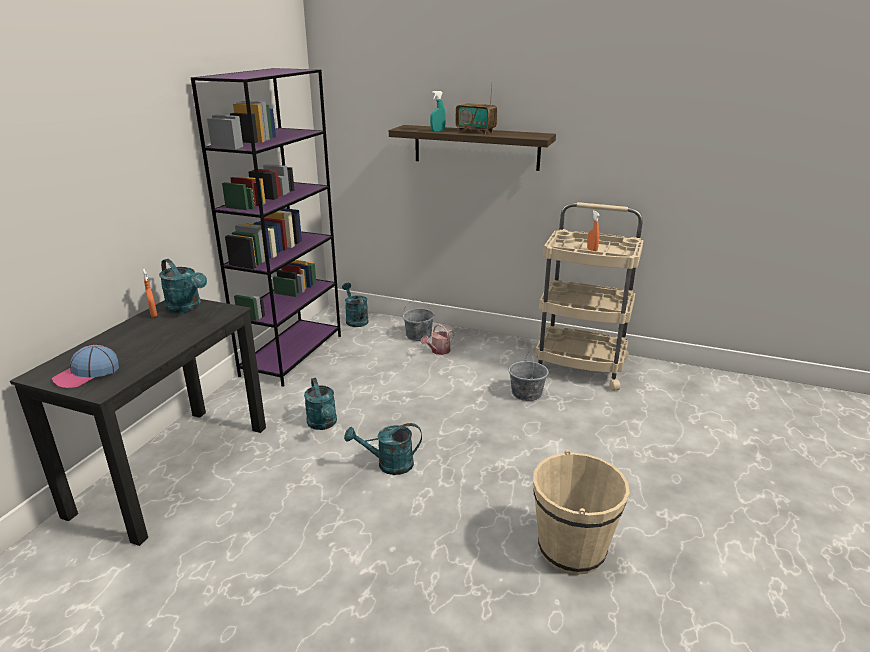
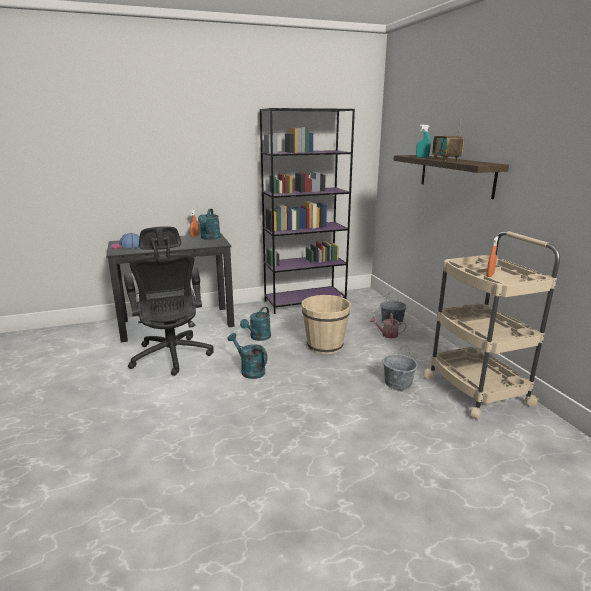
camera: 50 degrees right, 5 degrees down
turquoise watering can [342,283,368,327] -> none
beige bucket [533,450,630,575] -> beige bucket moved to [301,295,351,354]
none -> office chair [124,226,214,376]

